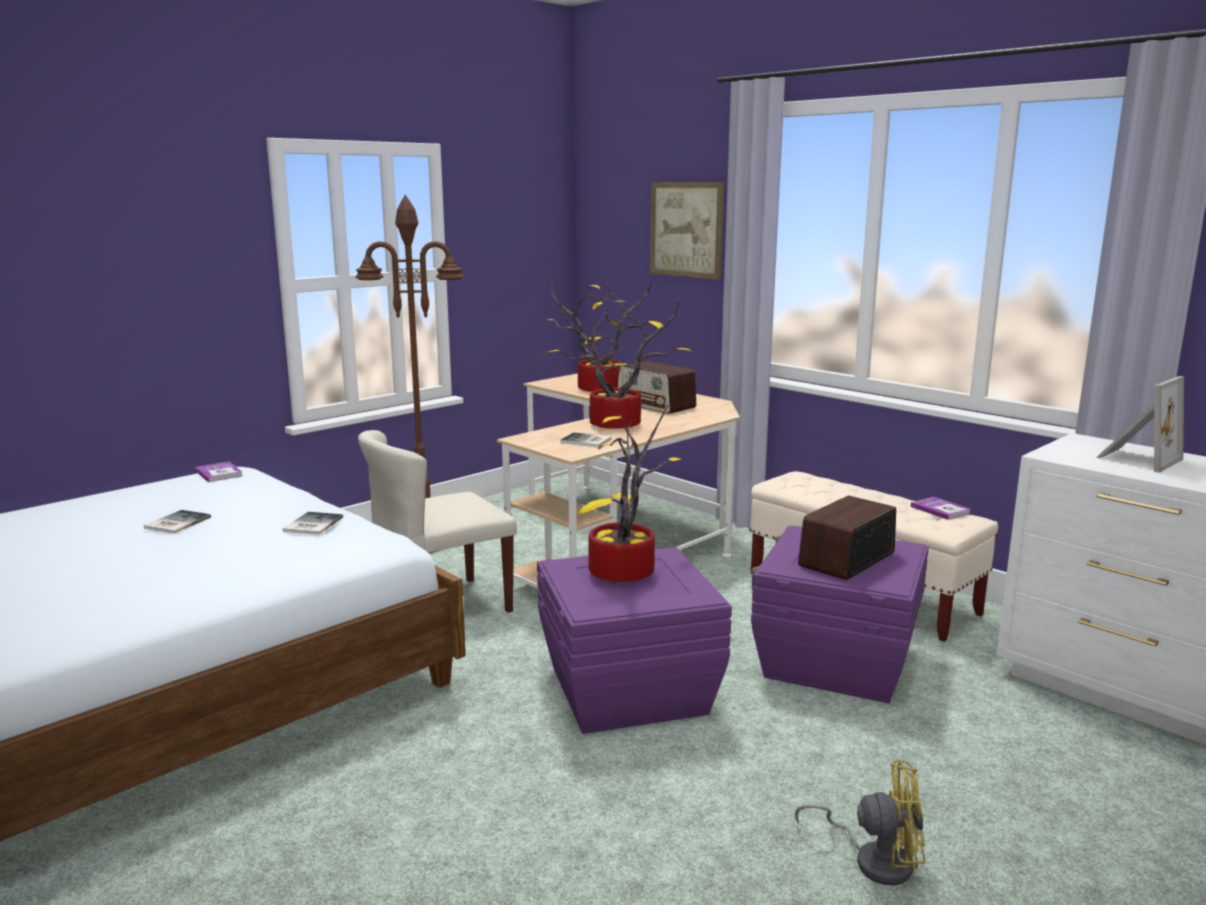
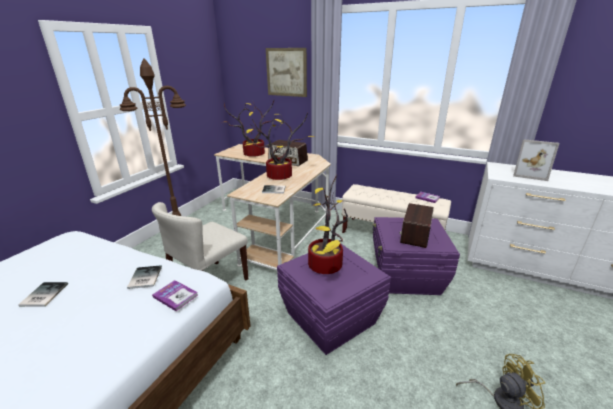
camera: 20 degrees left, 10 degrees up
book [195,461,242,482] -> book moved to [152,280,198,311]
picture frame [1096,376,1184,473] -> picture frame turned 90 degrees clockwise [513,139,560,181]

